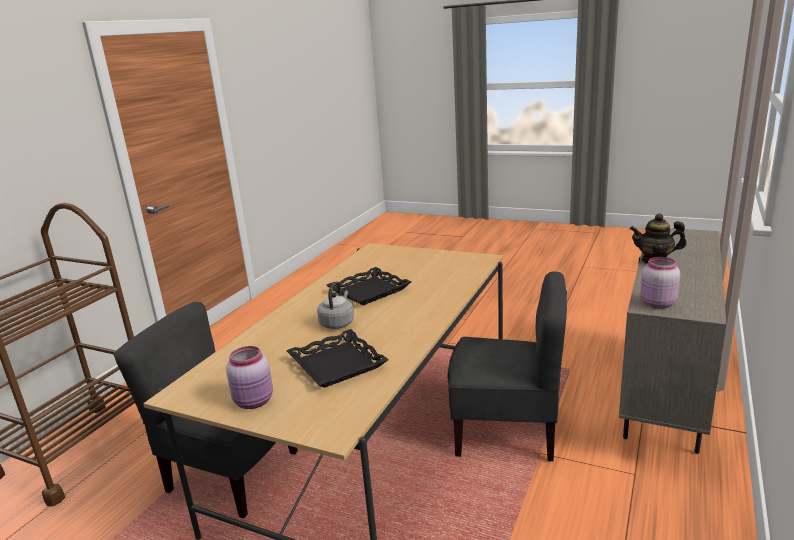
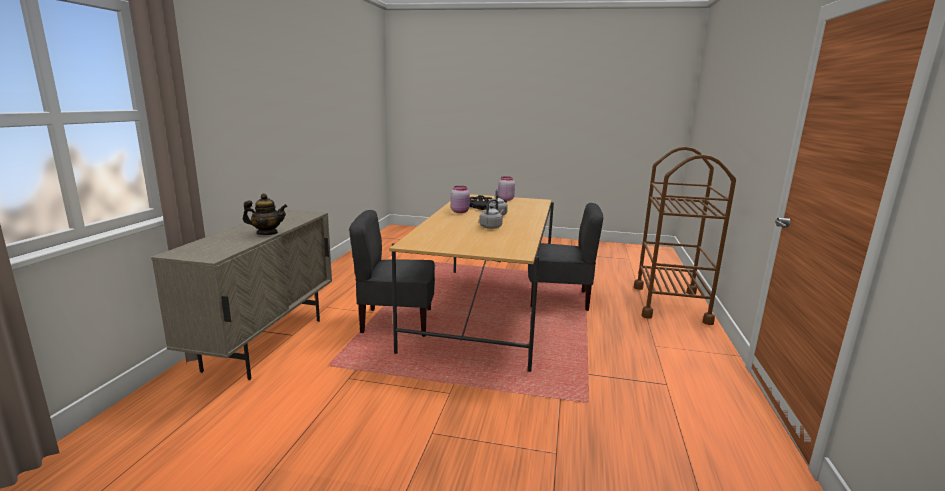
camera: 165 degrees right, 5 degrees down
black tray [326,267,411,305] -> grey kettle [479,199,504,229]
pink jar [640,257,680,309] -> pink jar moved to [451,186,470,213]

